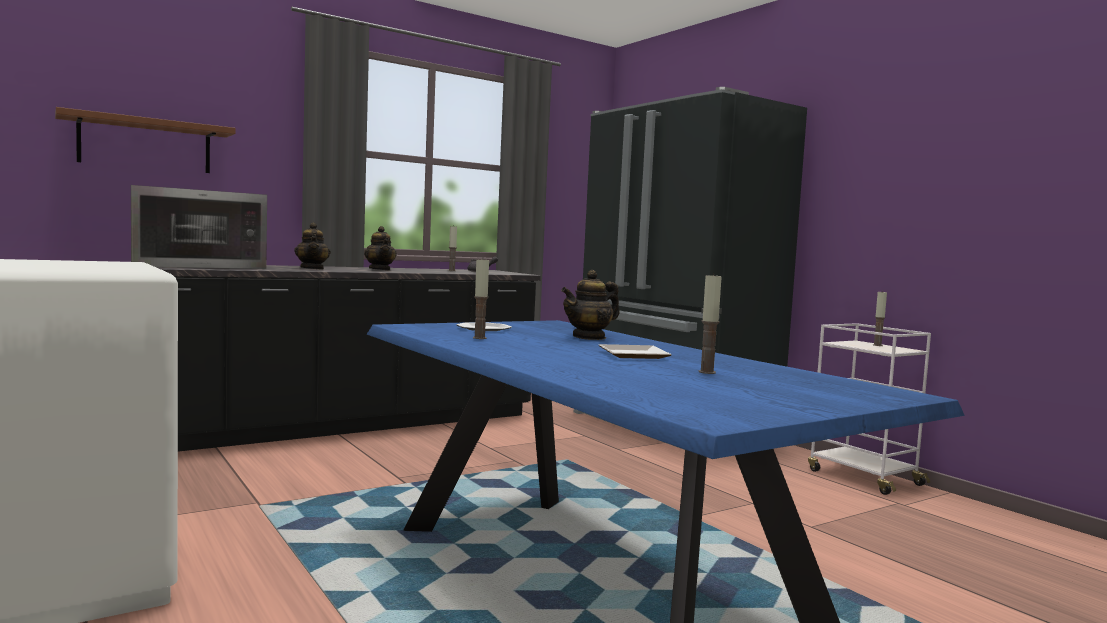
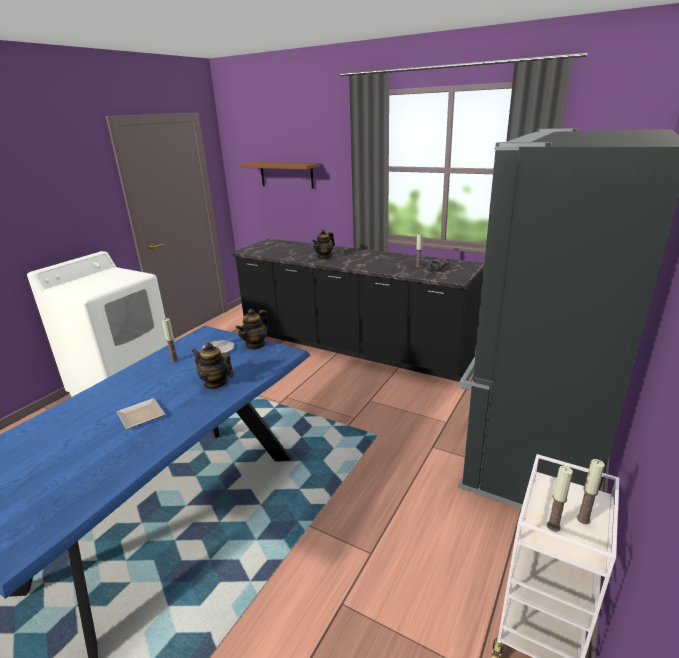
camera: 65 degrees right, 20 degrees up
microwave [131,185,267,269] -> none
teapot [364,226,397,271] -> teapot moved to [236,309,269,350]
candle [699,273,722,374] -> candle moved to [547,466,573,532]

